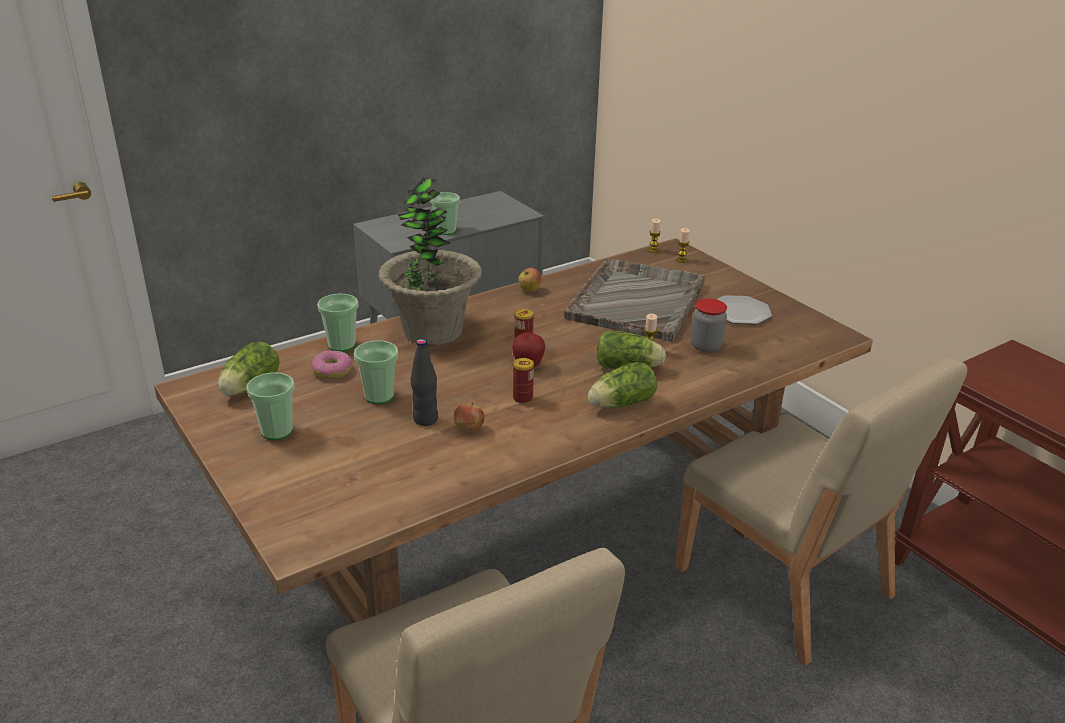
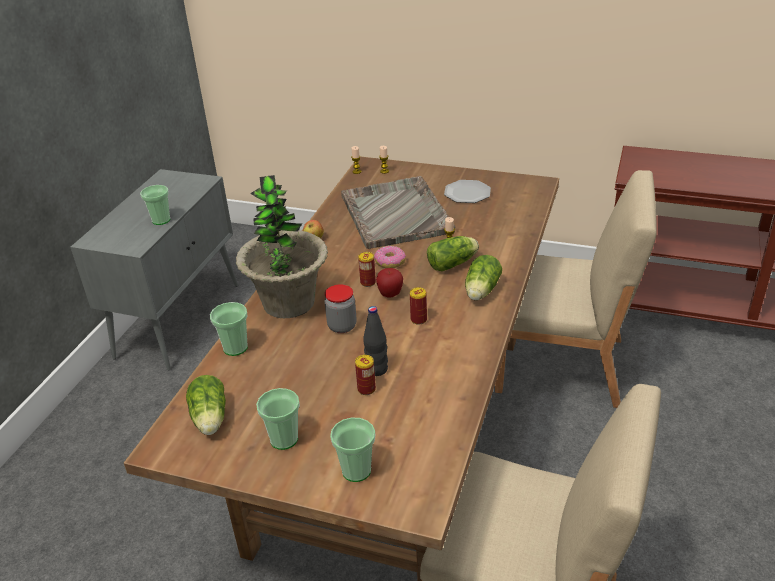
camera: 35 degrees left, 5 degrees up
donut [311,350,352,379] -> donut moved to [374,246,406,268]
cup [354,341,398,404] -> cup moved to [330,418,375,482]
apple [454,403,485,431] -> none
jar [691,298,727,353] -> jar moved to [324,284,357,333]
none -> can [355,355,376,395]

